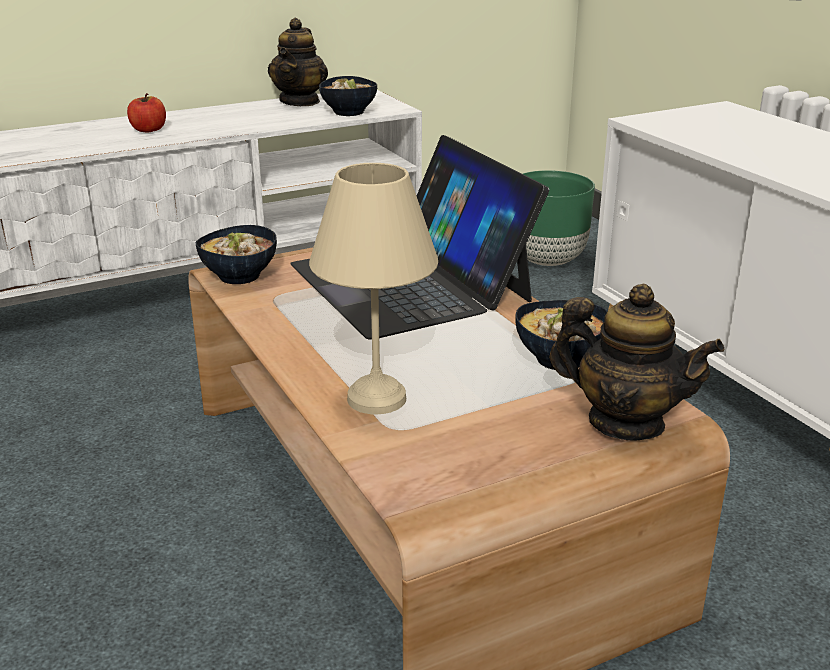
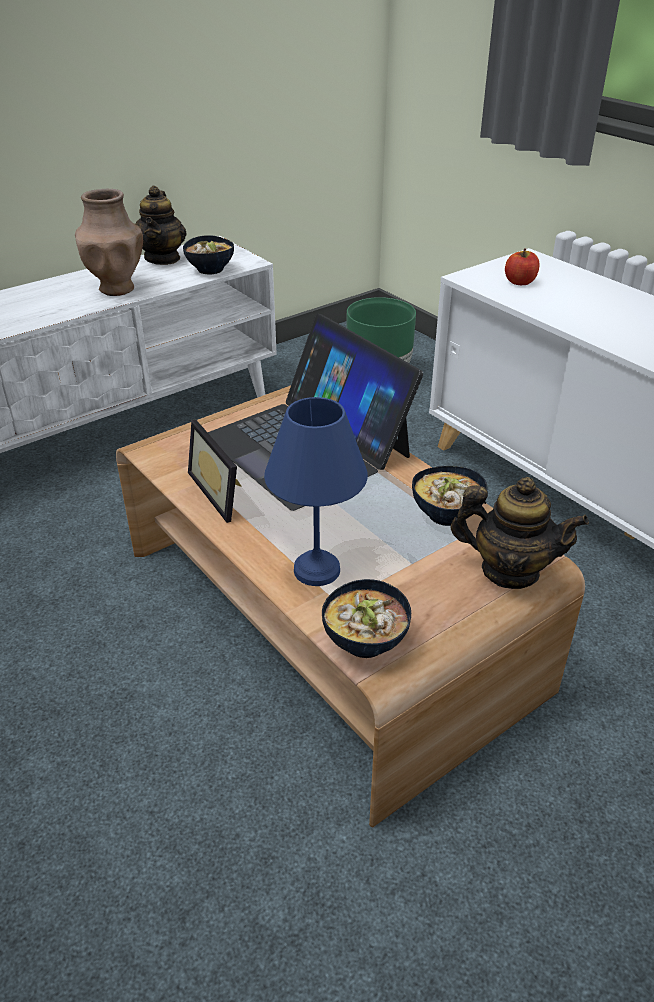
camera: 10 degrees left, 10 degrees up
apple [127,93,166,132] -> apple moved to [505,249,539,285]
bowl [196,225,277,284] -> bowl moved to [322,579,411,658]
beige table lamp [309,163,438,415] -> blue table lamp [264,397,368,586]
none -> brown vase [75,189,143,296]
none -> picture frame [188,420,242,523]

